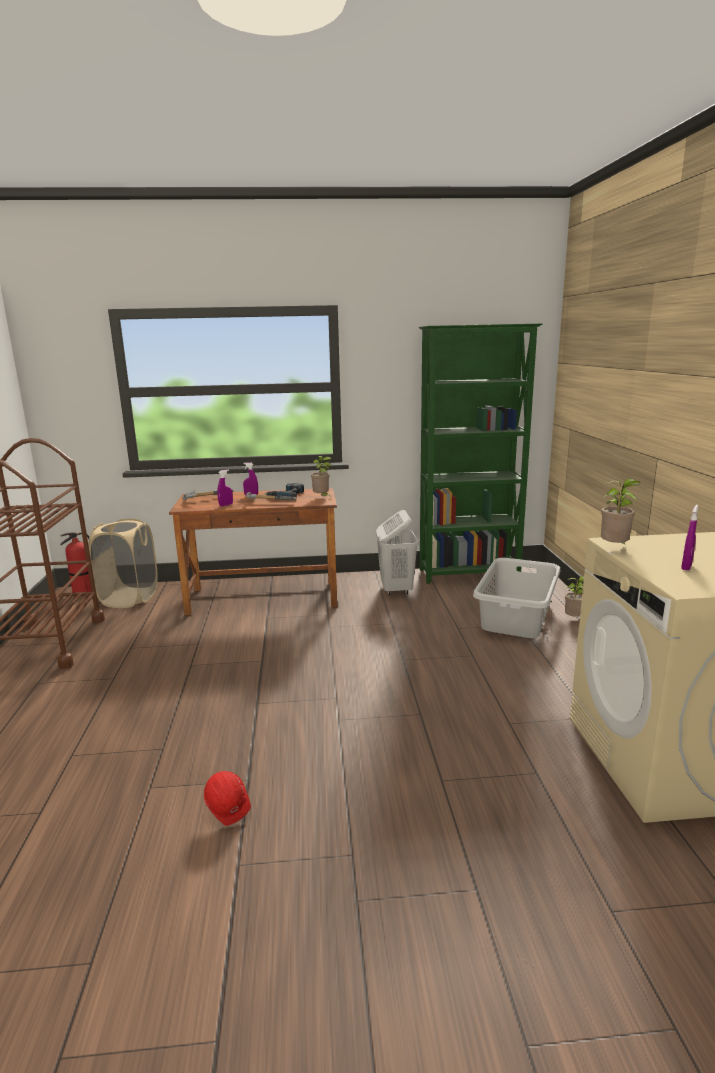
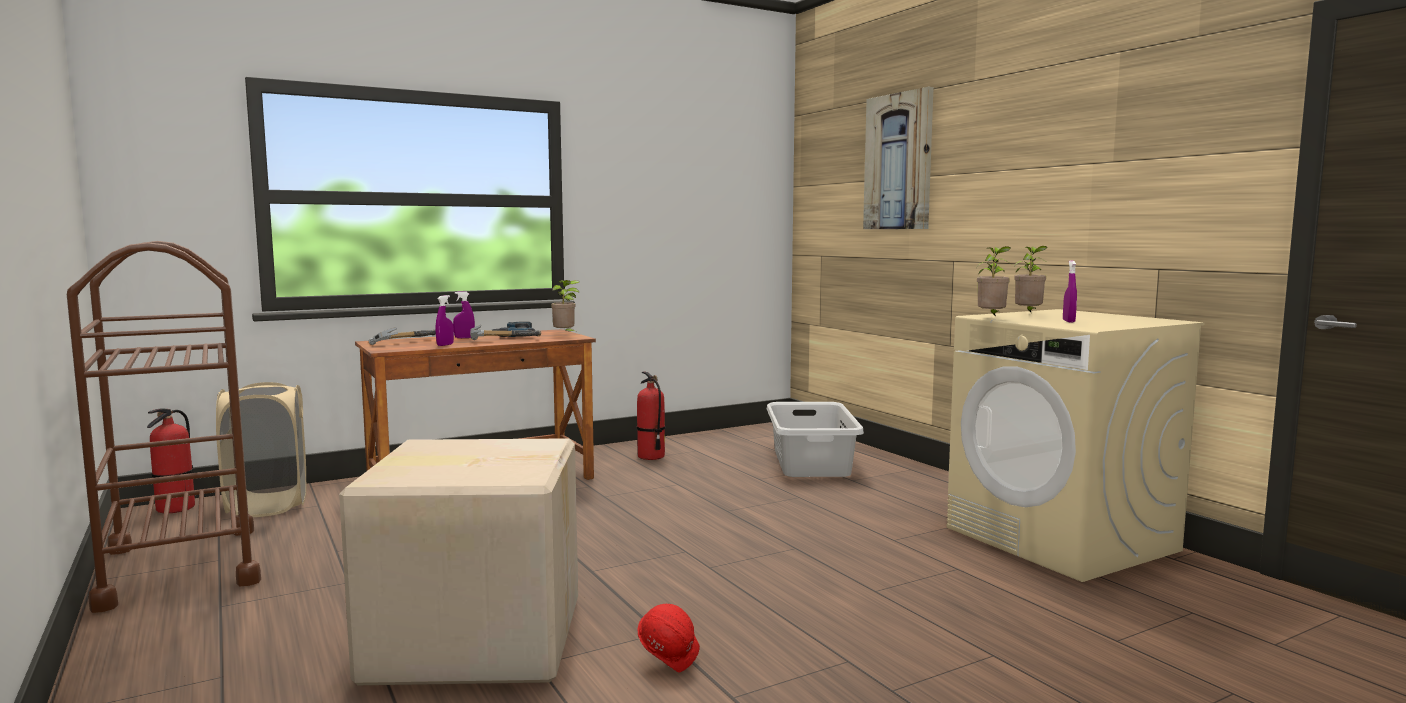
camera: 25 degrees left, 10 degrees down
white laundry basket [376,510,418,595] -> fire extinguisher [637,371,665,460]
green bookcase [419,324,542,584] -> none
potted plant [565,576,584,617] -> potted plant moved to [1014,246,1048,312]
none -> cardboard box [339,438,578,685]
none -> picture [863,87,934,229]

